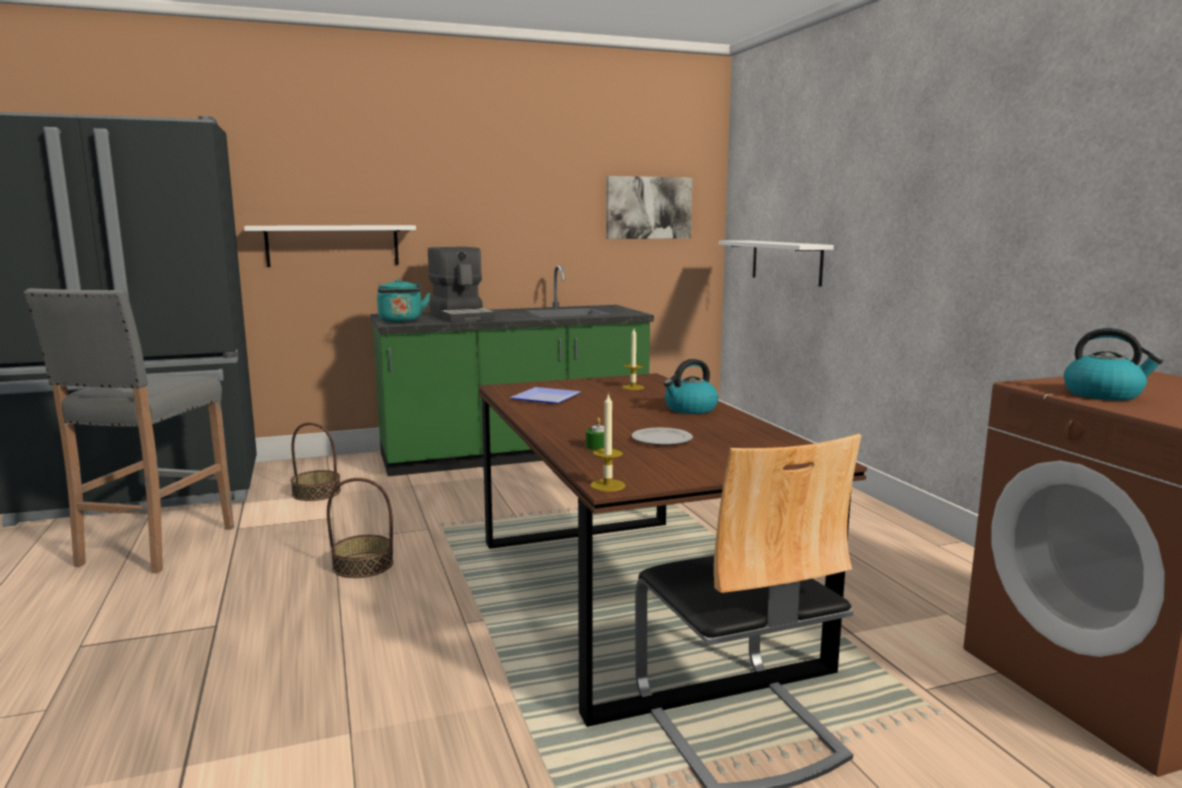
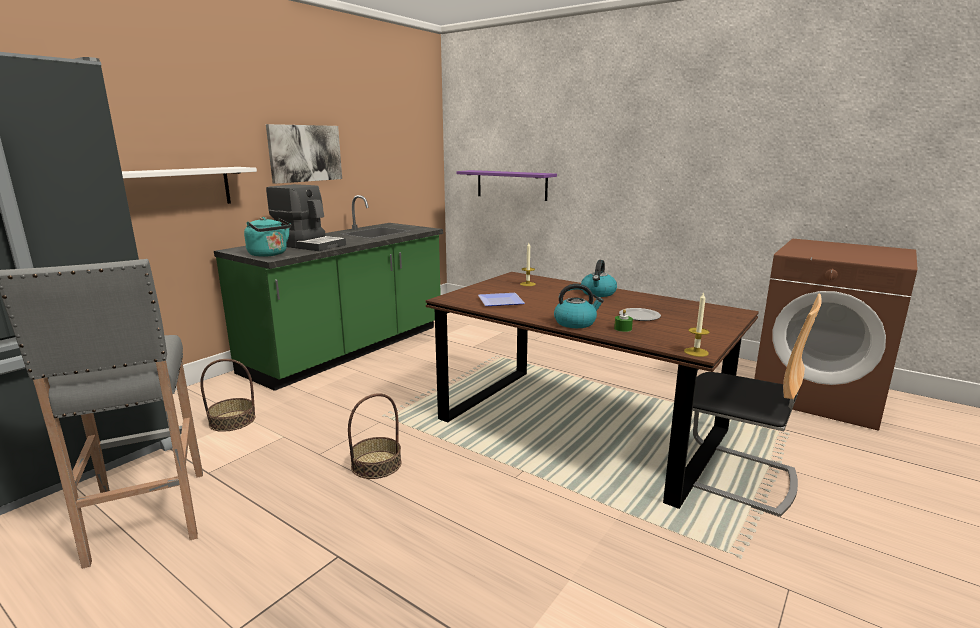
camera: 35 degrees left, 5 degrees up
picture [606,176,692,239] -> picture moved to [266,124,342,184]
white shelf [719,240,834,287] -> purple shelf [457,170,557,201]
kettle [1064,328,1163,401] -> kettle moved to [554,284,604,328]

